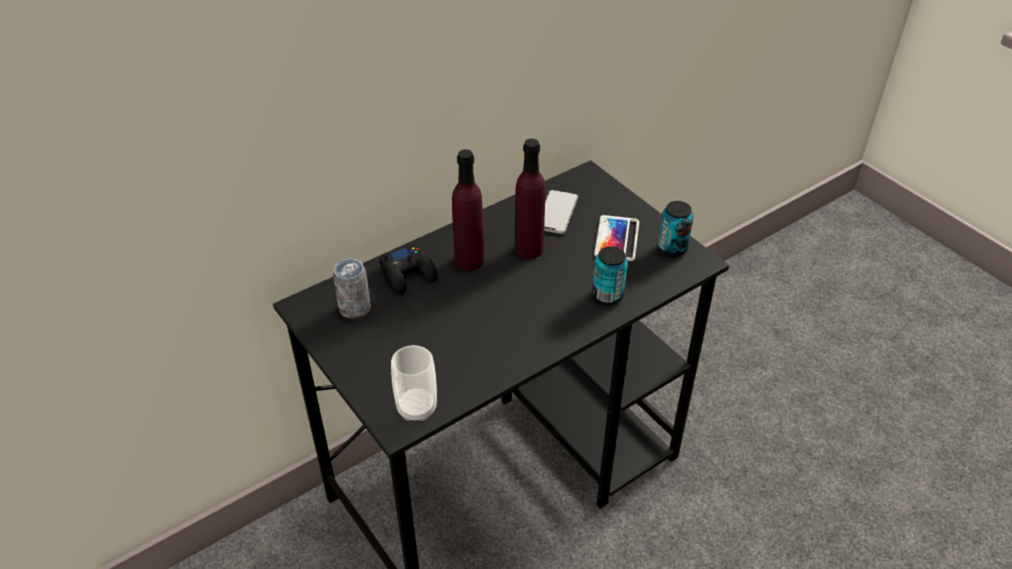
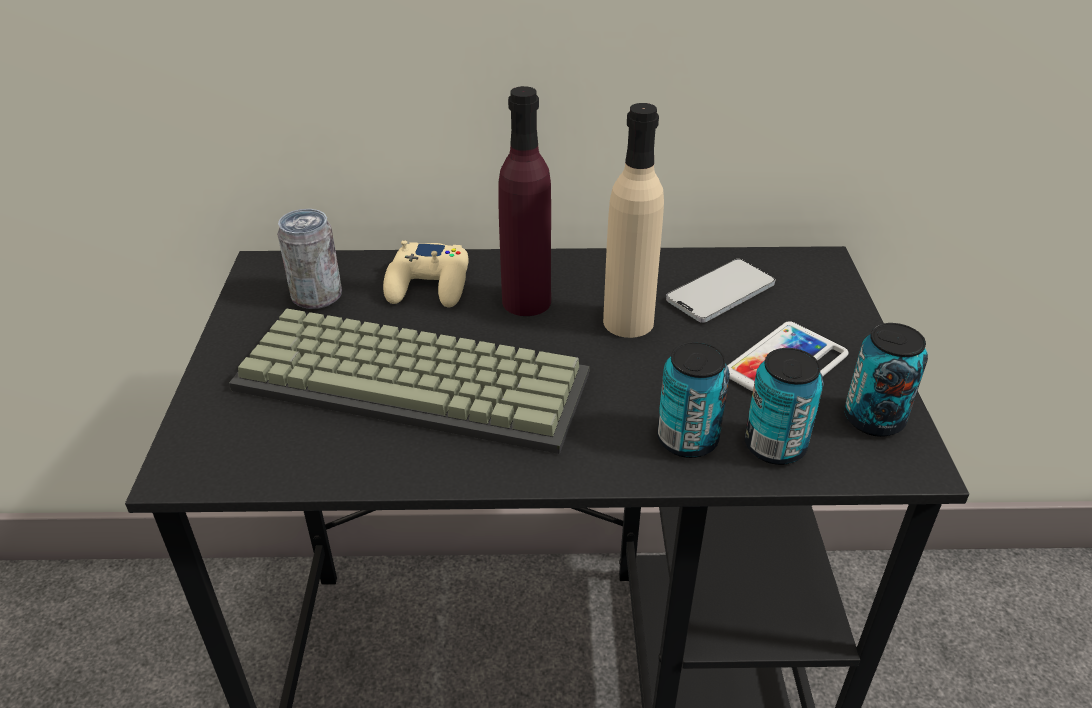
camera: 35 degrees right, 5 degrees down
black game controller [379,244,438,294] -> beige game controller [383,240,468,308]
cup [391,345,437,421] -> none
purple bottle [515,138,545,259] -> beige bottle [603,103,664,338]
none -> keyboard [229,308,589,454]
none -> can [744,348,824,465]

